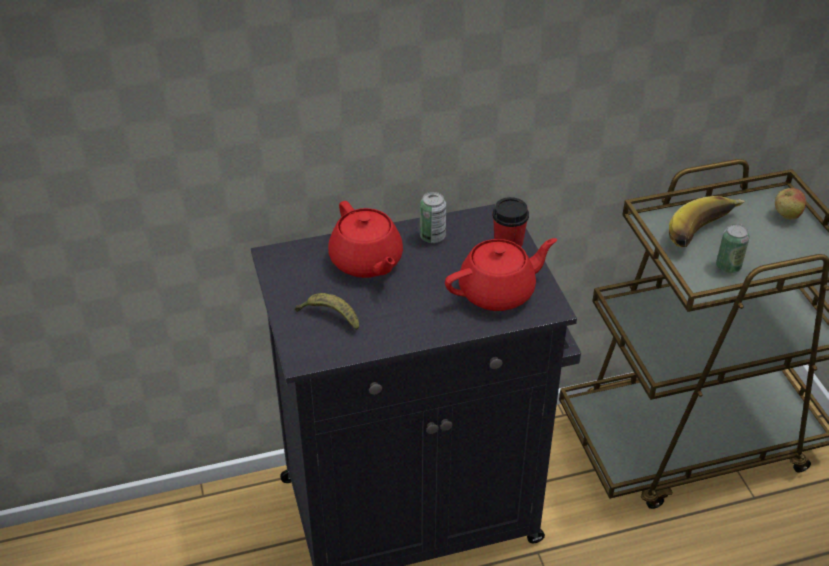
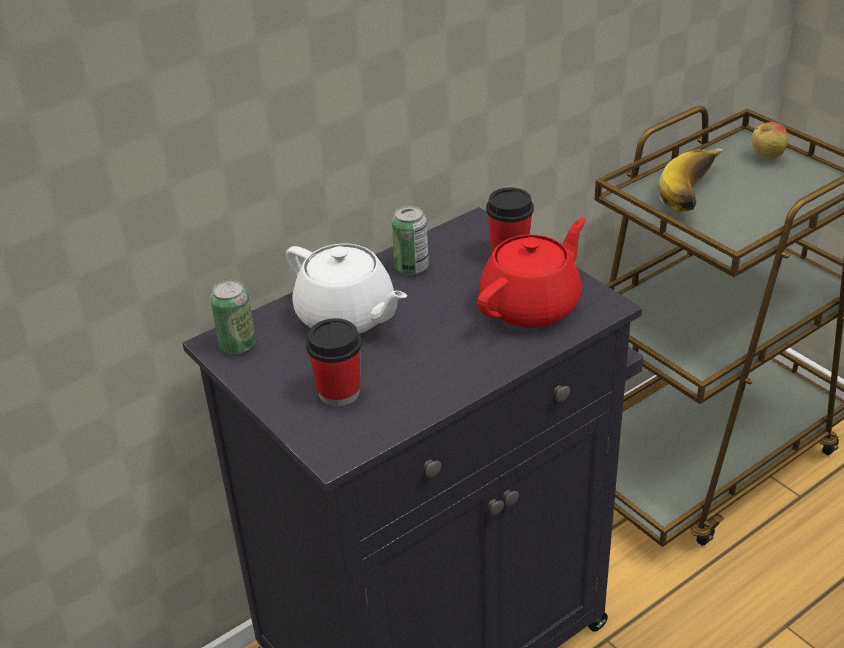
camera: 20 degrees left, 5 degrees down
banana [295,293,359,330] -> cup [306,318,362,406]
red teapot [328,201,403,278] -> white teapot [286,244,407,334]
can [716,224,749,273] -> can moved to [210,280,256,354]

